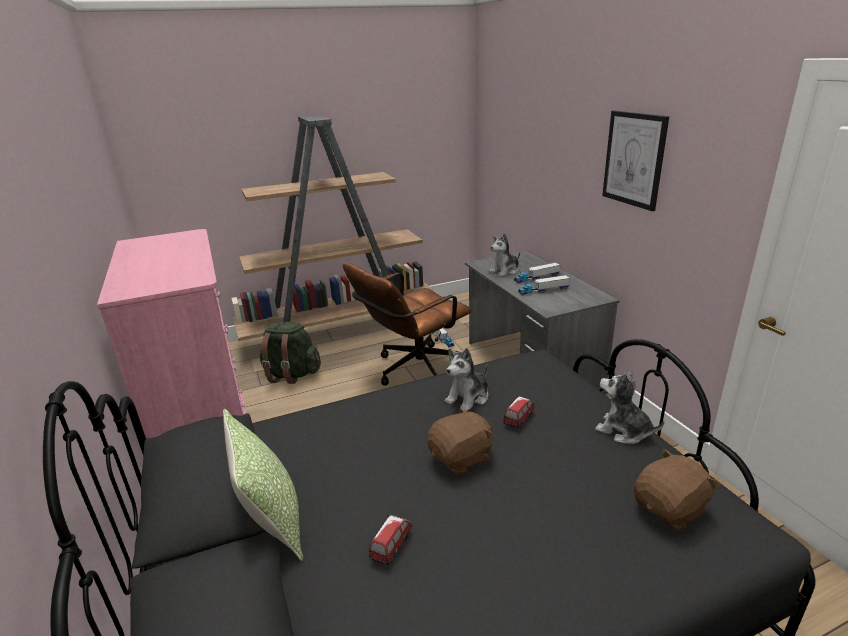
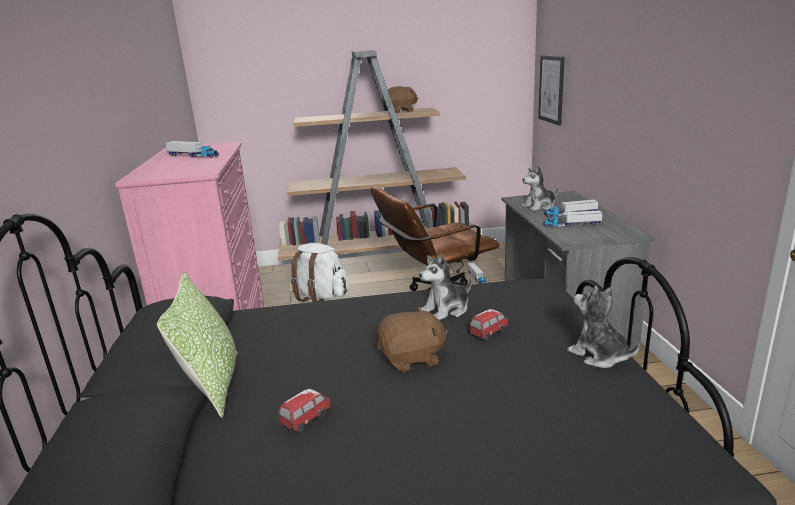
camera: 15 degrees right, 5 degrees down
green backpack [260,322,321,384] -> white backpack [290,243,349,302]
picture [602,111,669,211] -> picture moved to [538,56,565,126]
brown plush toy [634,449,721,532] -> brown plush toy moved to [383,86,418,113]
none -> toy truck [165,141,219,158]

